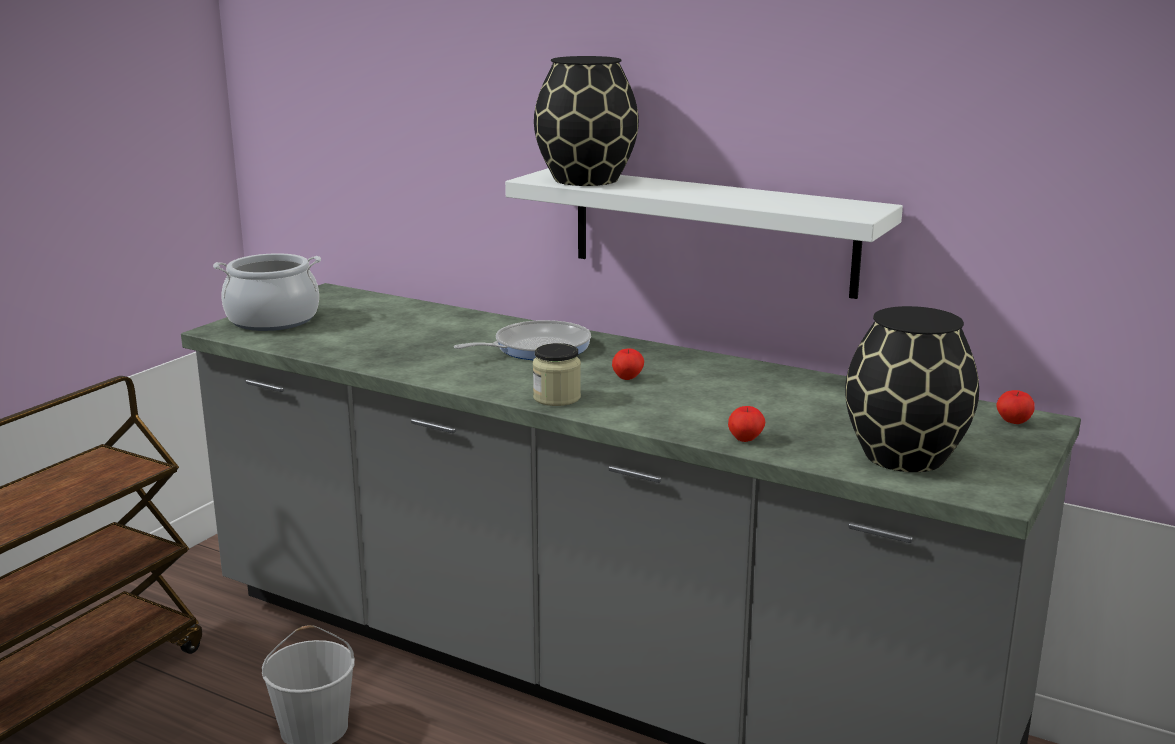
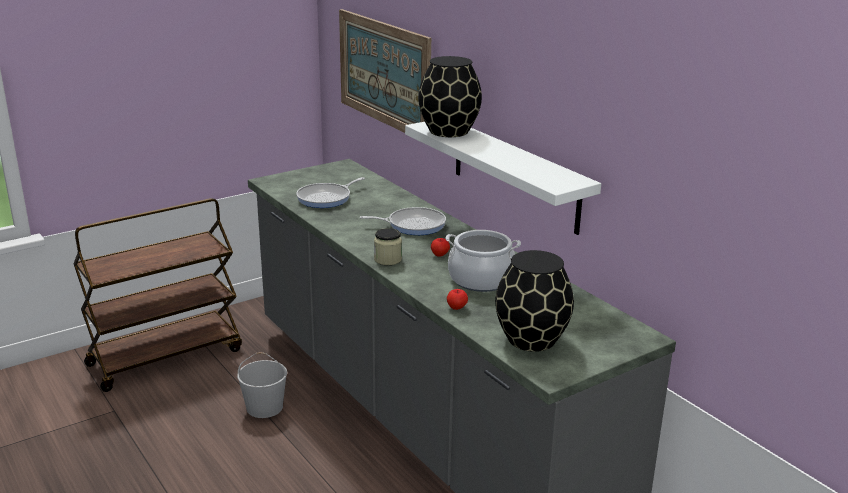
camera: 25 degrees right, 5 degrees up
cooking pot [213,253,321,331] -> cooking pot moved to [445,230,521,292]
apple [997,390,1035,424] -> none
none -> frying pan [296,177,365,208]
none -> picture [339,9,431,133]

